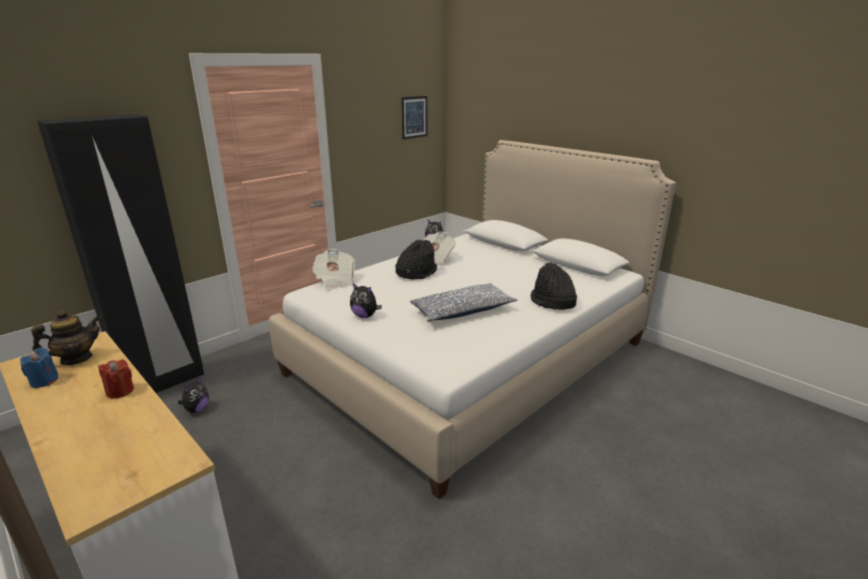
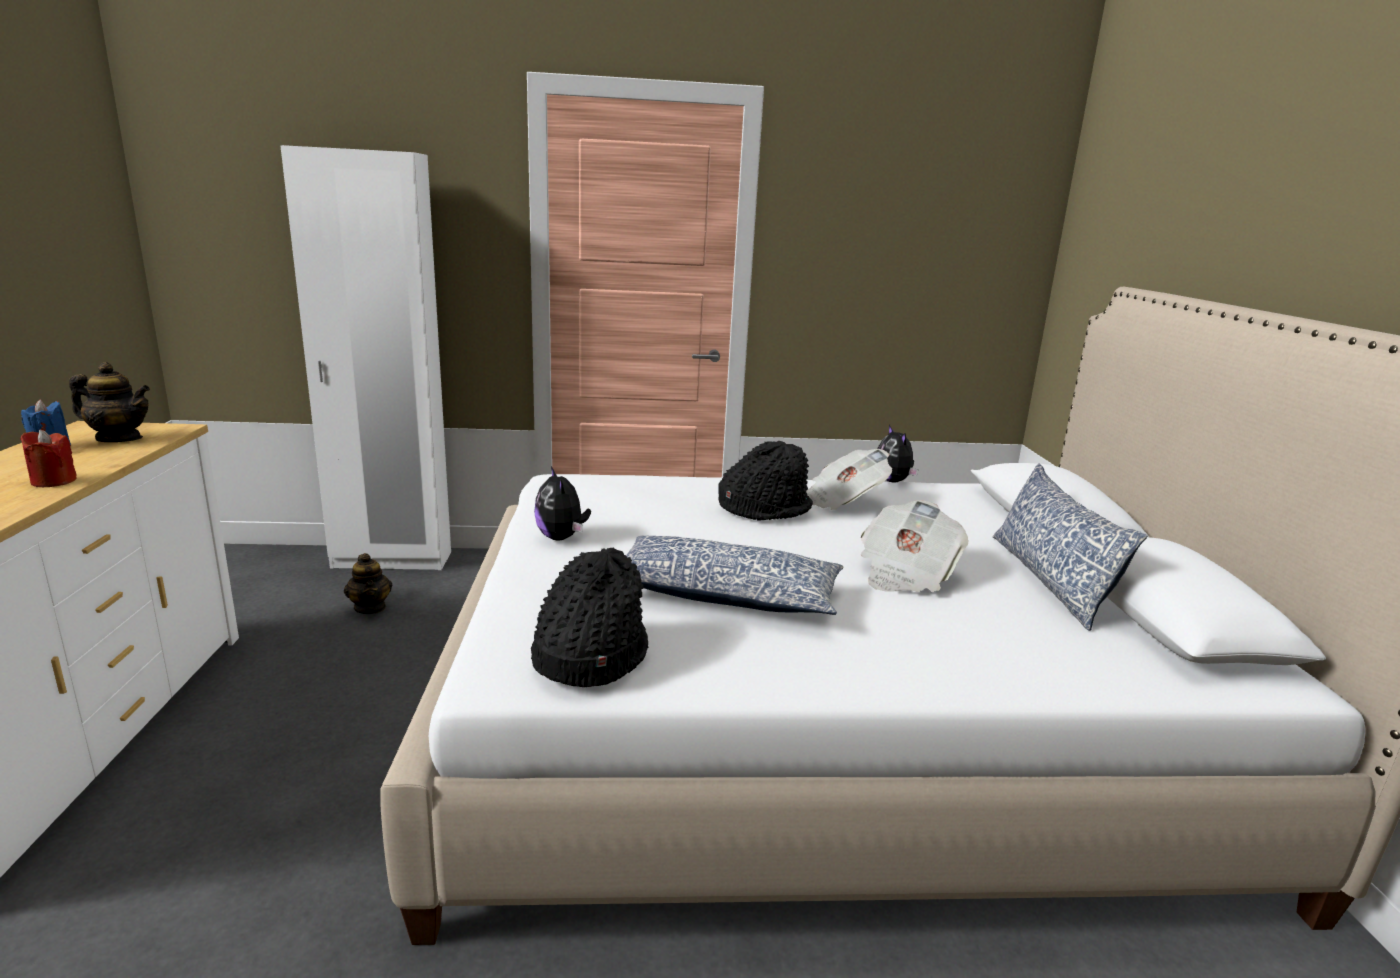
camera: 40 degrees right, 5 degrees down
black wardrobe [37,114,204,393] -> white wardrobe [281,145,451,570]
plush toy [178,378,209,413] -> teapot [344,553,392,614]
newspaper [312,249,355,290] -> newspaper moved to [860,500,968,592]
picture [401,96,428,139] -> none
black hat [531,263,577,310] -> black hat moved to [531,548,648,687]
none -> pillow [993,463,1147,631]

